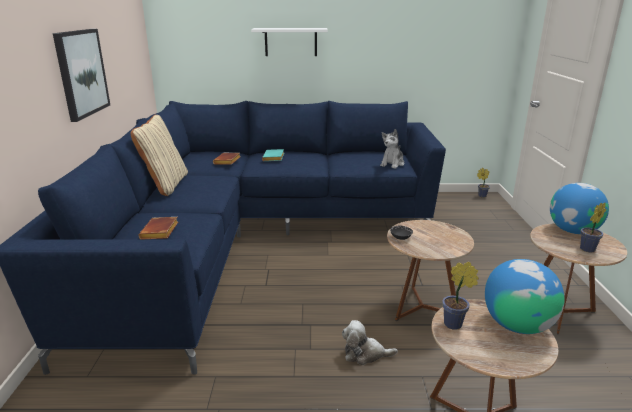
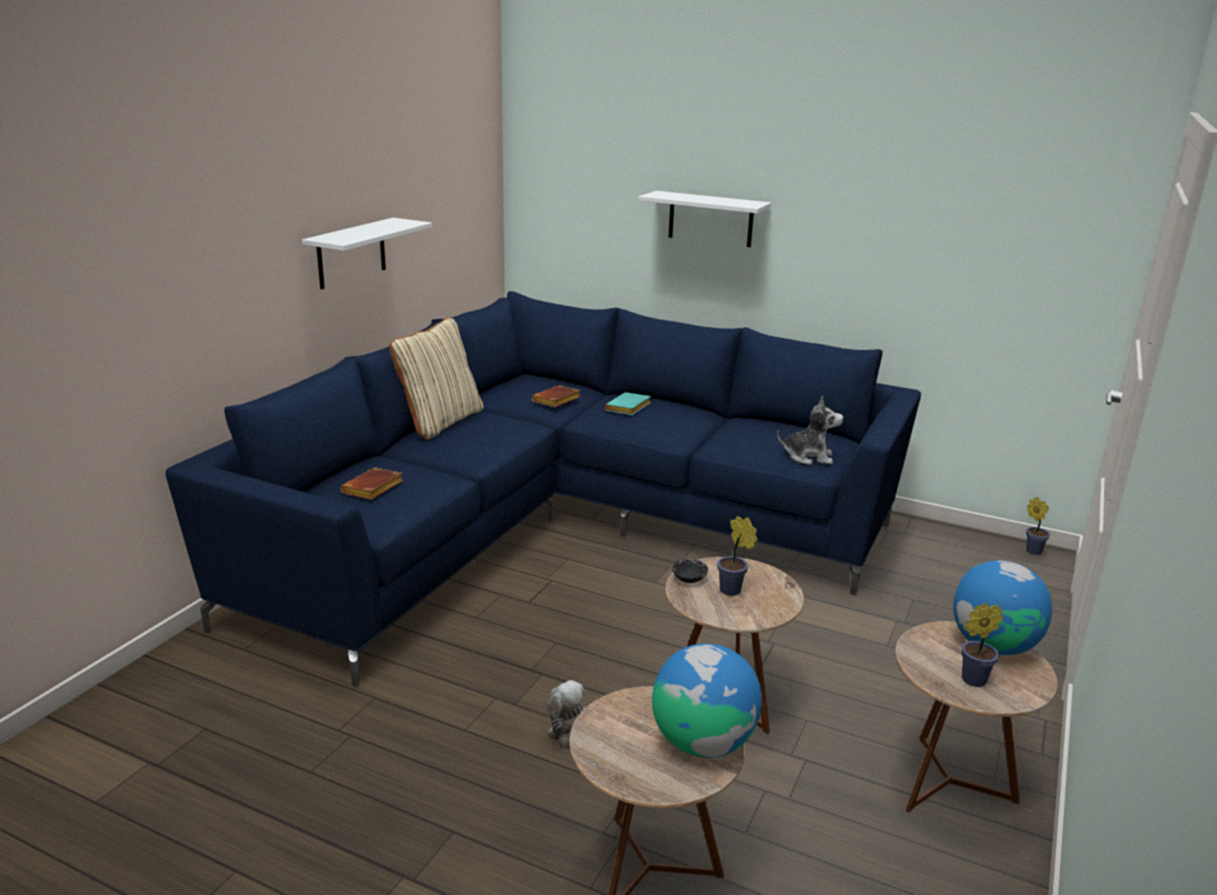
camera: 25 degrees right, 0 degrees up
picture [53,29,110,122] -> white shelf [302,218,432,289]
plush toy [380,129,404,169] -> plush toy turned 135 degrees counterclockwise [777,396,844,465]
potted plant [442,262,479,330] -> potted plant moved to [717,516,758,596]

